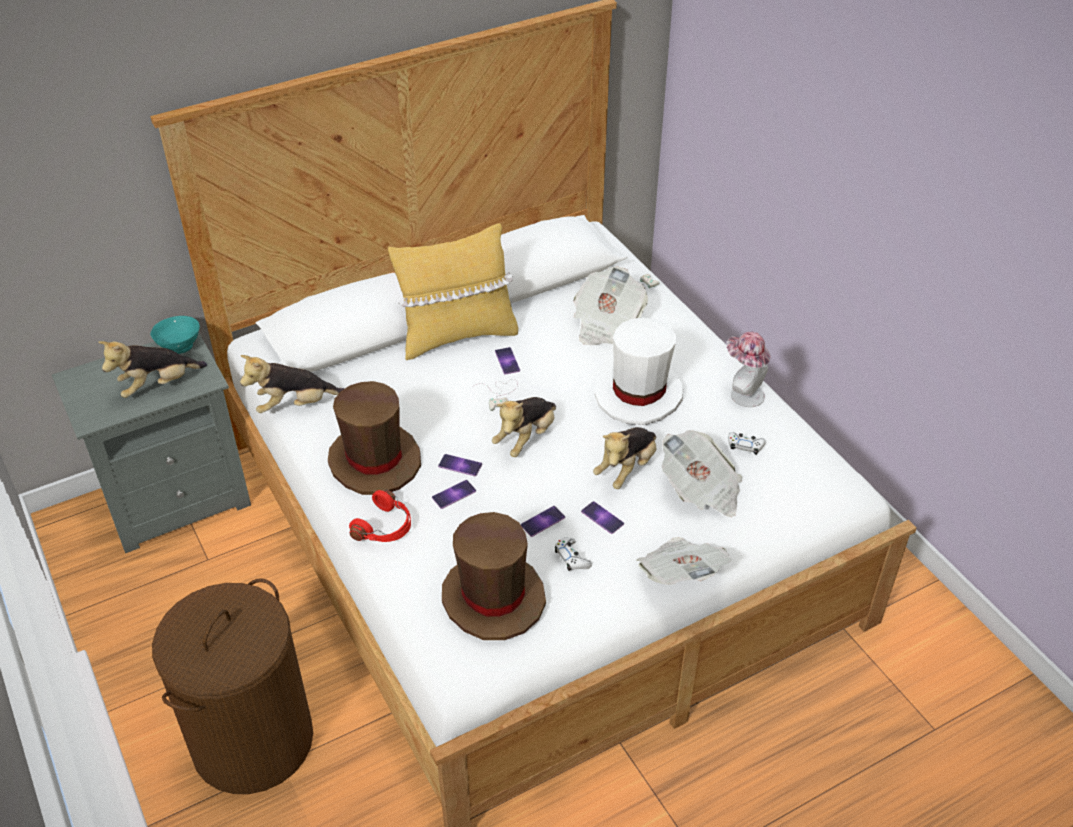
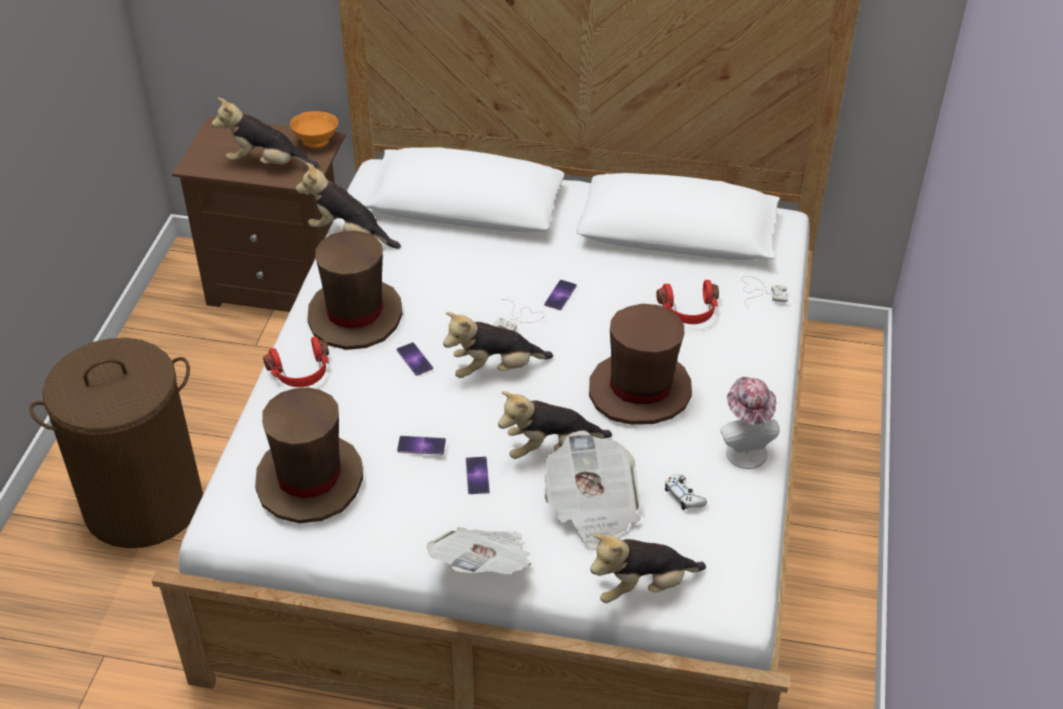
camera: 40 degrees right, 0 degrees up
grey nightstand [52,332,251,553] -> brown nightstand [172,116,345,312]
turquoise bowl [150,316,200,354] -> orange bowl [290,111,338,148]
yellow pillow [388,223,518,360] -> none
phone [432,480,476,509] -> none
white game controller [555,537,592,571] -> none
newspaper [573,266,648,345] -> red headphones [656,280,719,324]
white hat [594,317,683,425] -> brown hat [589,304,692,425]
none -> plush toy [590,534,706,603]

